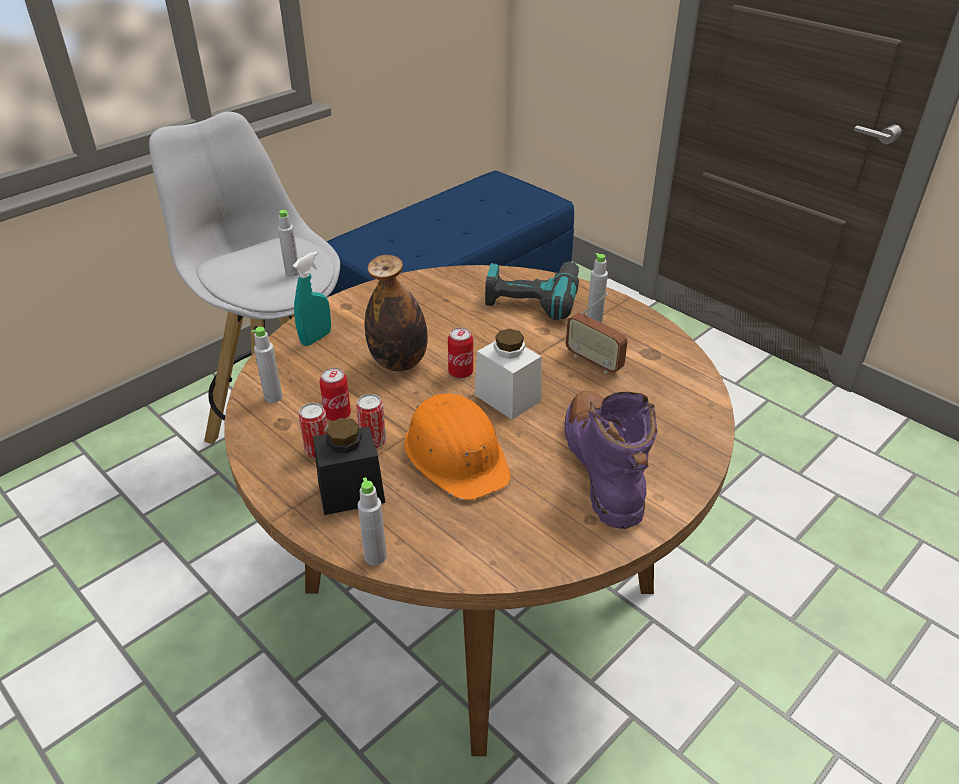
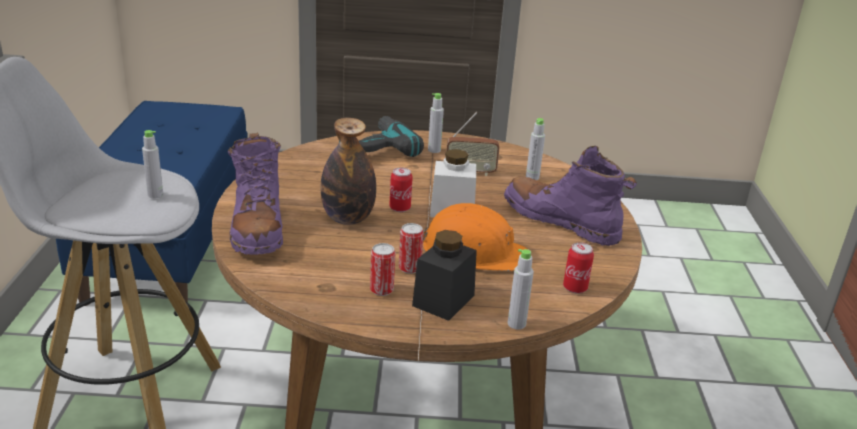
camera: 45 degrees left, 10 degrees down
grey bottle [251,327,283,403] -> grey bottle moved to [526,118,545,180]
turquoise spray bottle [293,251,331,346] -> purple boot [228,132,283,255]
can [320,368,351,421] -> can moved to [563,242,594,293]

